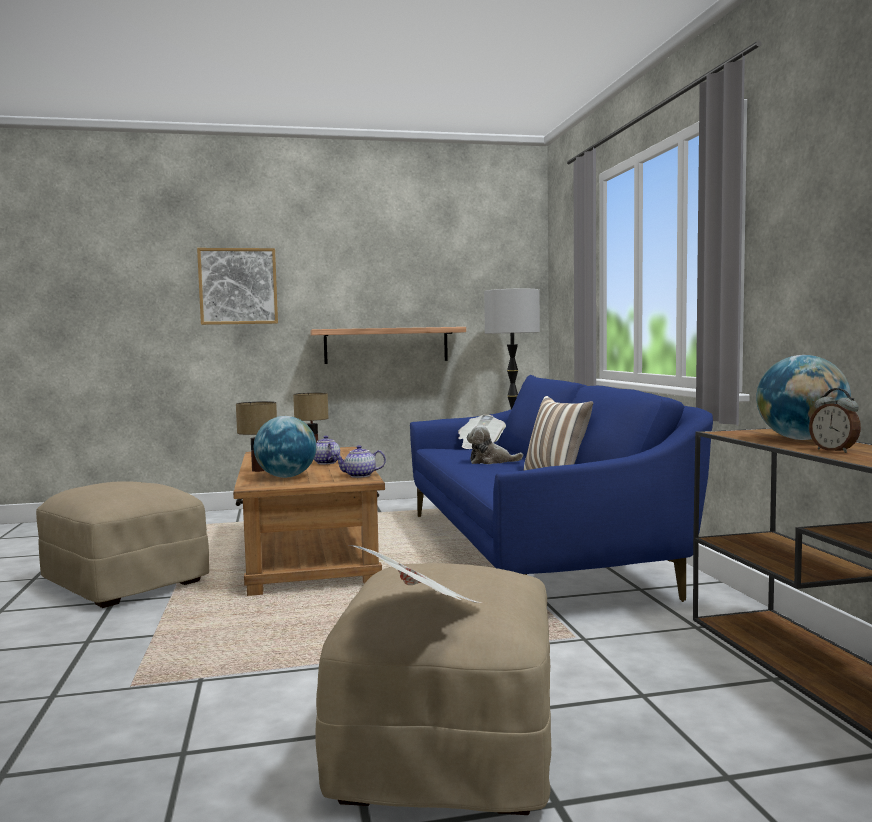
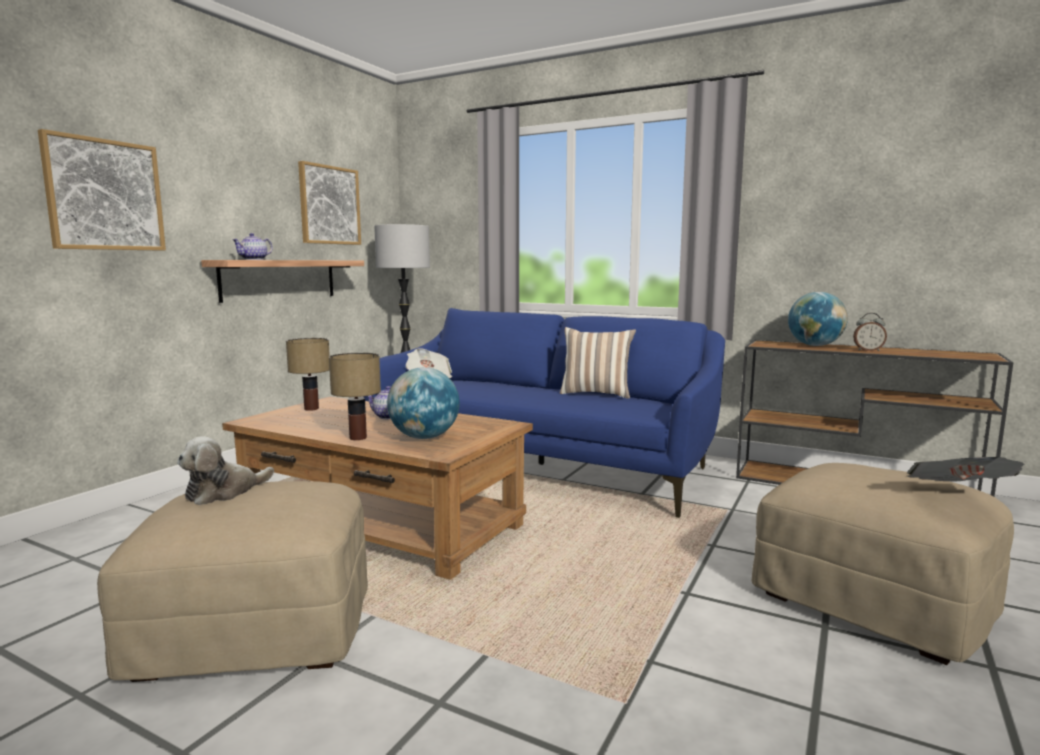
camera: 50 degrees left, 5 degrees up
teapot [333,445,386,478] -> teapot moved to [232,233,273,260]
plush toy [467,425,523,464] -> plush toy moved to [177,436,274,505]
none -> picture [298,161,361,245]

